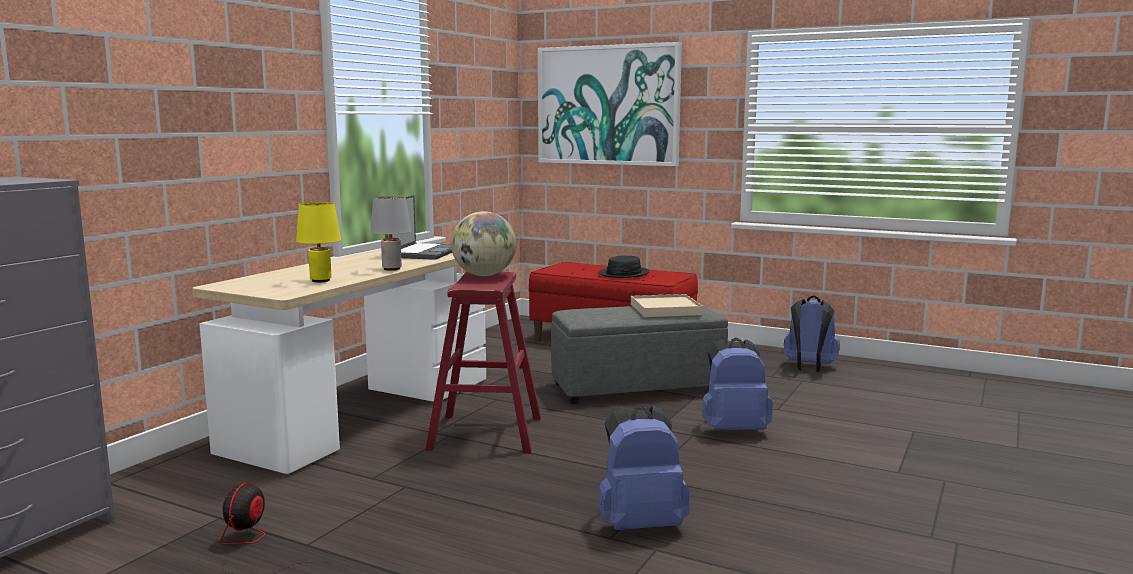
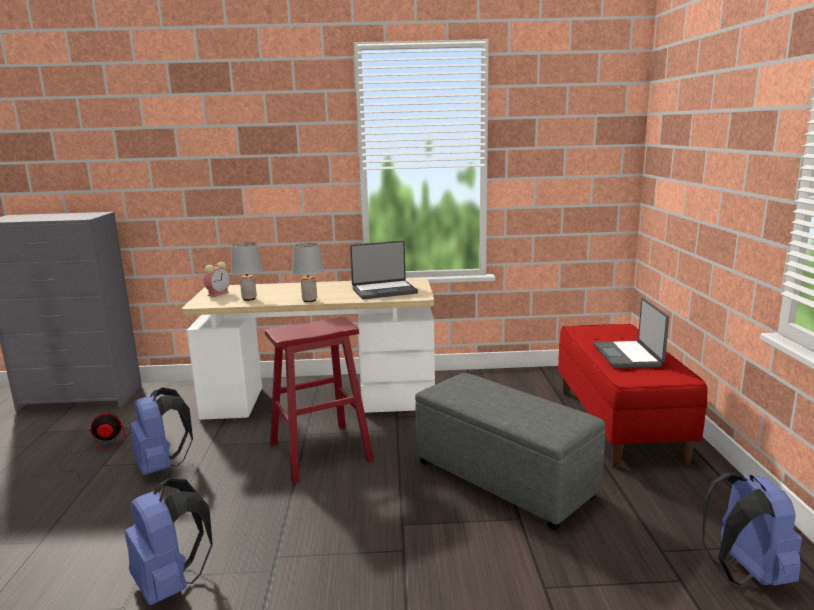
camera: 60 degrees right, 5 degrees up
yellow table lamp [296,202,341,282] -> grey table lamp [231,242,263,301]
globe [451,211,516,276] -> none
picture [538,42,682,166] -> none
black hat [598,256,650,278] -> laptop [594,298,669,368]
beige tray [631,294,703,317] -> none
blue backpack [702,337,773,431] -> blue backpack moved to [130,387,193,475]
none -> alarm clock [204,262,230,297]

